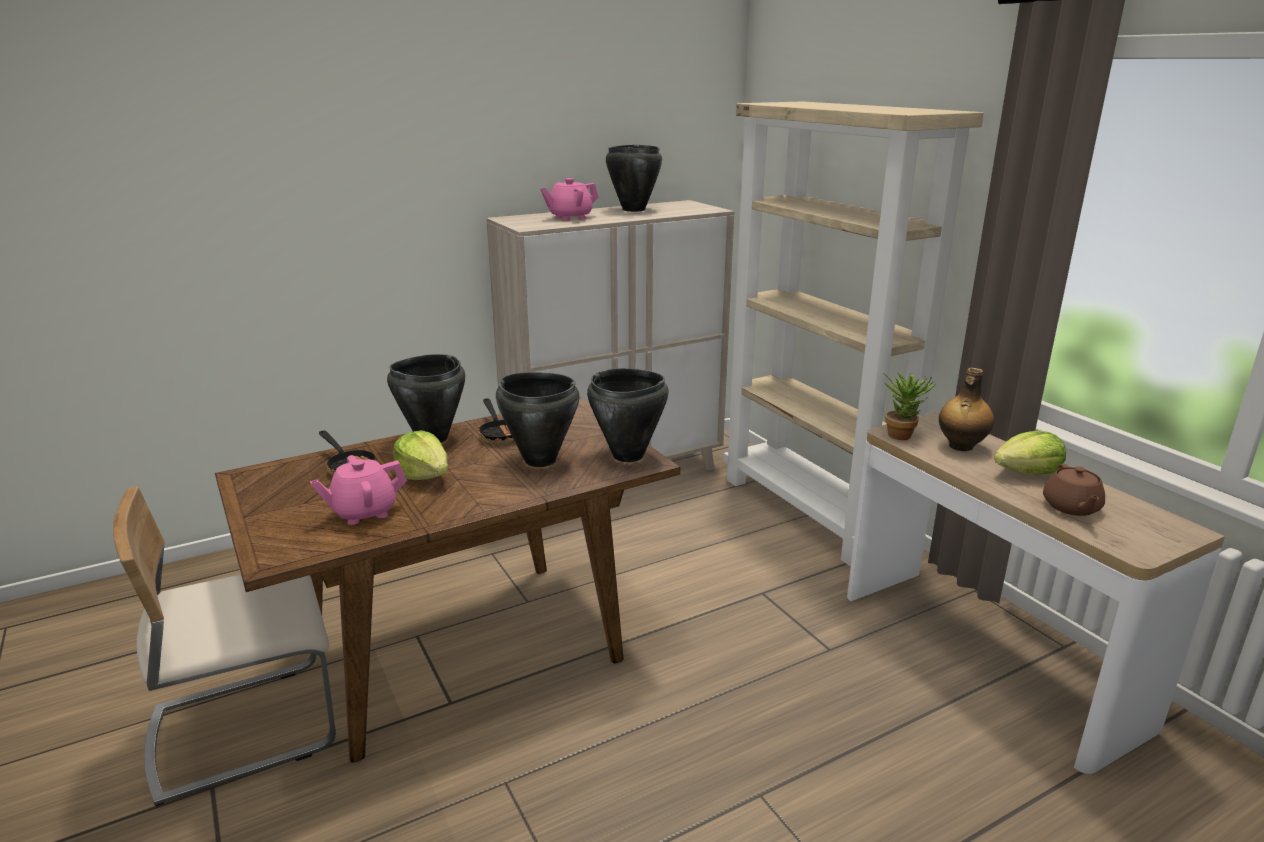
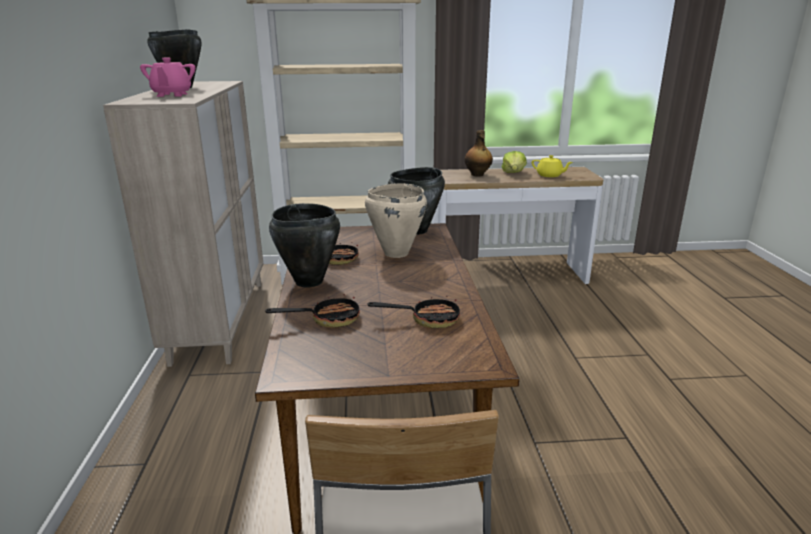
camera: 65 degrees left, 0 degrees up
pink teapot [310,455,407,525] -> frying pan [368,294,460,328]
lettuce [393,430,448,480] -> none
black cooking pot [496,372,580,467] -> beige cooking pot [365,183,427,258]
potted plant [883,372,935,440] -> none
brown teapot [1043,463,1105,516] -> yellow teapot [532,155,573,177]

